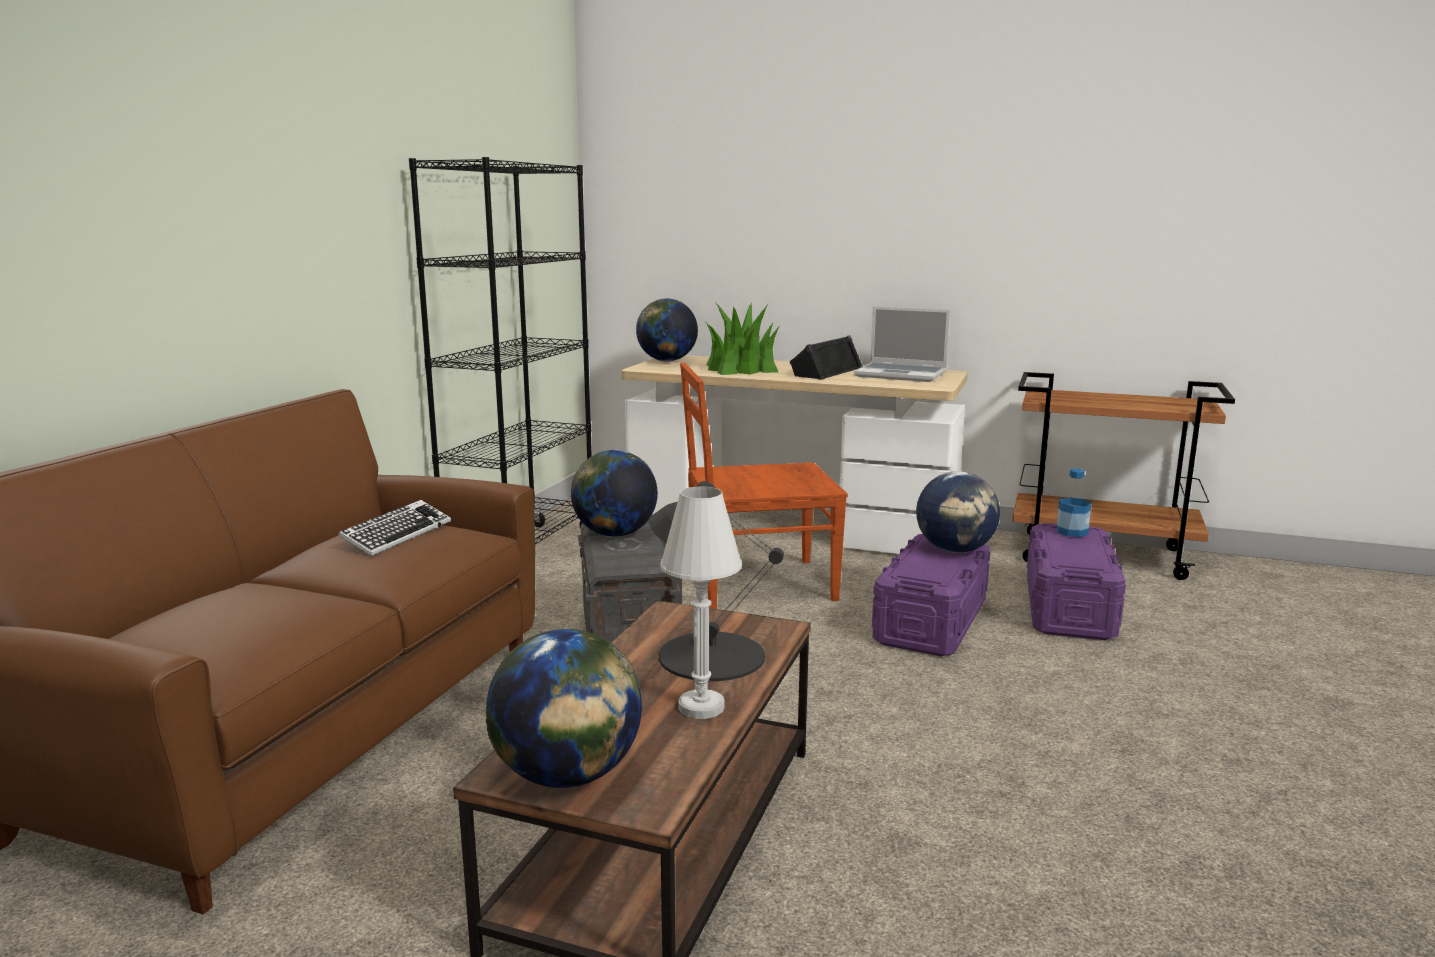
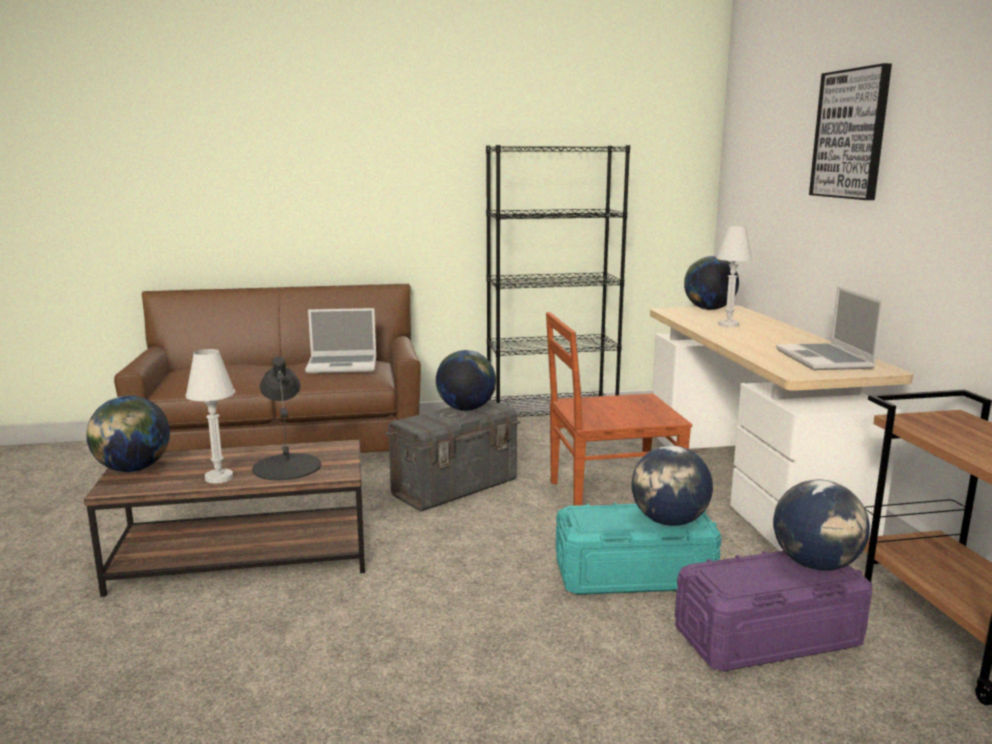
camera: 60 degrees right, 0 degrees up
keyboard [338,500,451,556] -> laptop [305,308,376,373]
brown chair [680,362,848,609] -> brown chair turned 60 degrees counterclockwise [546,312,692,506]
potted plant [705,302,779,375] -> white table lamp [716,225,752,327]
black speaker [790,335,863,380] -> none
purple storage box [872,534,990,656] -> turquoise storage box [556,503,722,595]
bottle [1057,468,1091,537] -> globe [773,480,870,571]
none -> picture [809,63,892,200]

